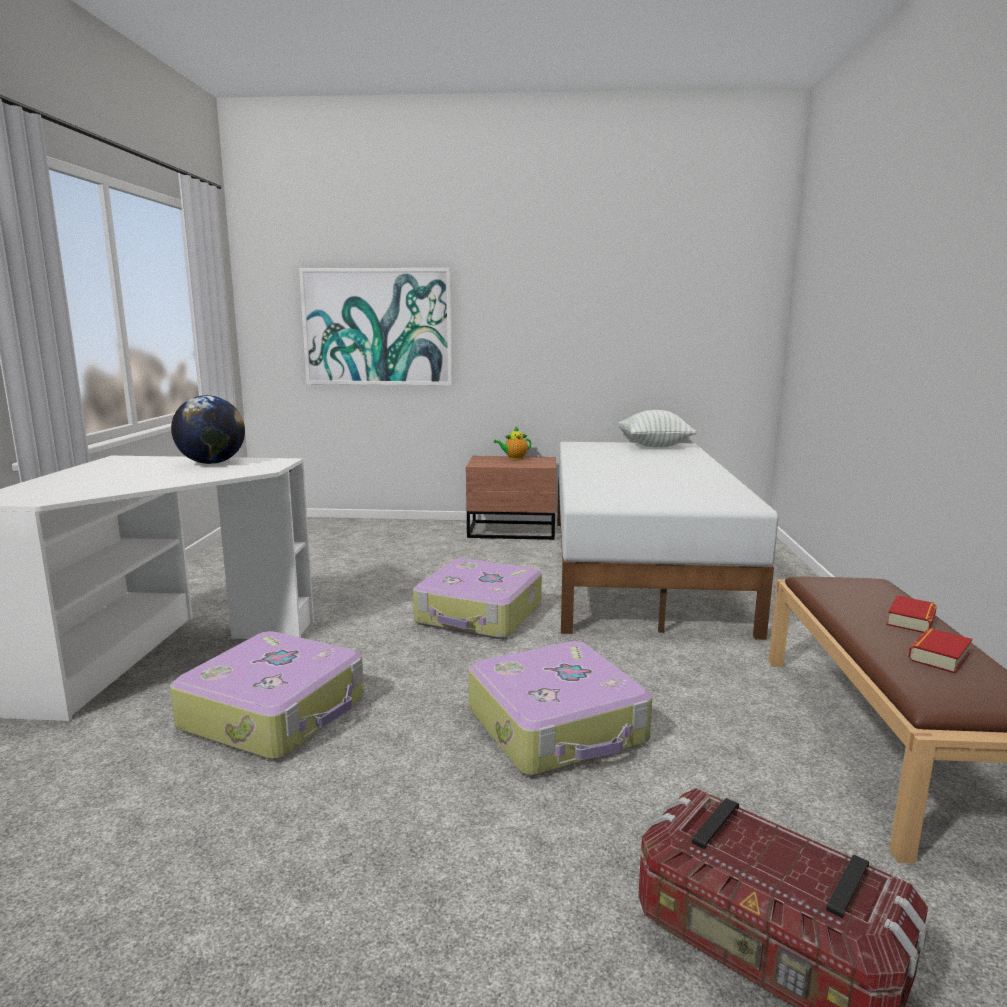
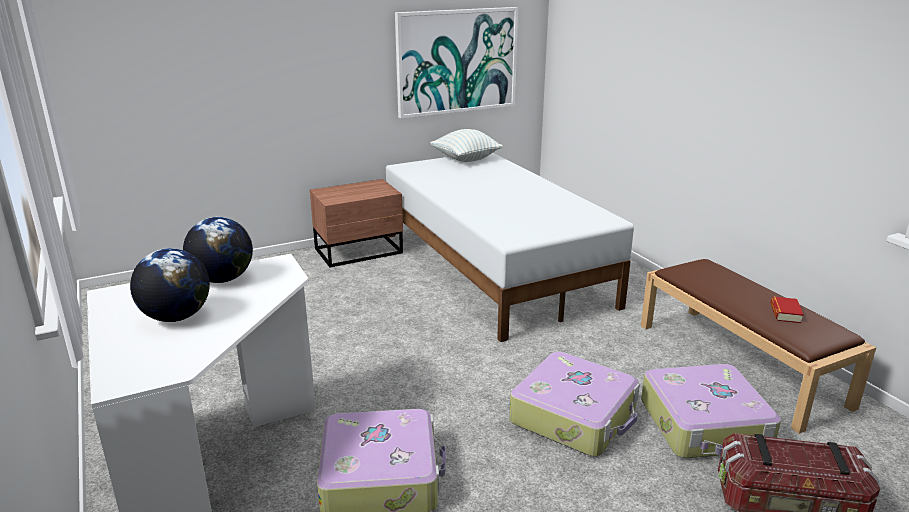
camera: 30 degrees left, 10 degrees up
picture [299,268,453,385] -> picture moved to [395,7,518,118]
suitcase [413,558,542,639] -> suitcase moved to [641,364,781,458]
teapot [494,427,531,460] -> none
book [887,595,937,633] -> none
none -> globe [130,248,210,322]

